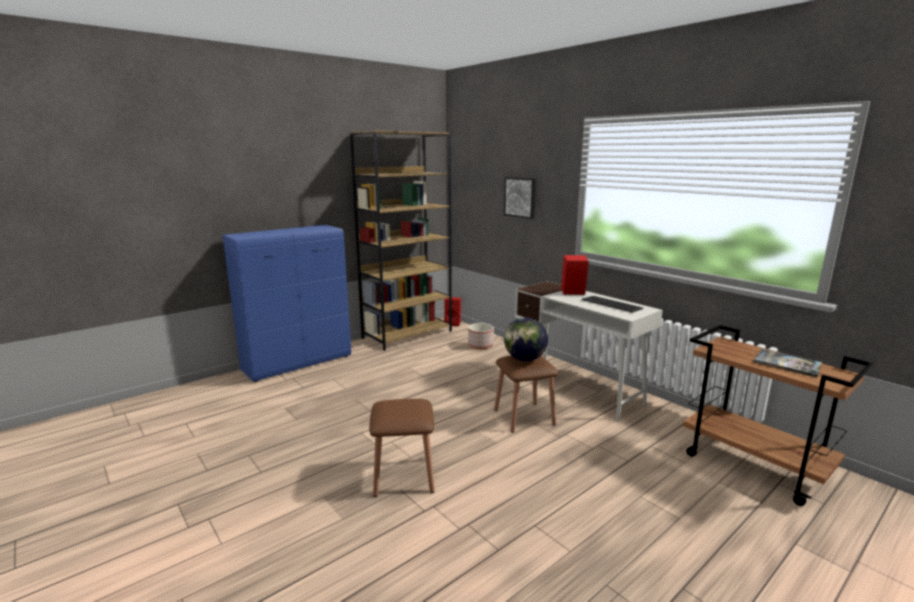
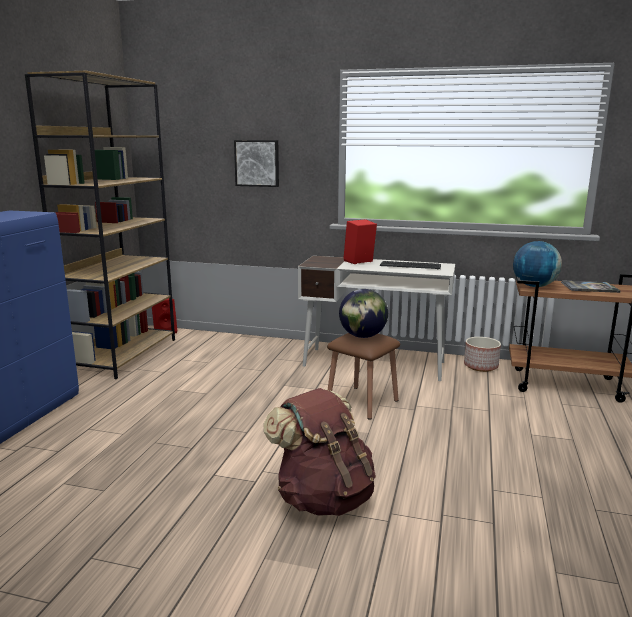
camera: 35 degrees left, 0 degrees up
brown stool [369,399,435,497] -> brown backpack [264,388,376,516]
planter [468,323,494,349] -> planter moved to [464,337,501,372]
none -> globe [513,241,562,287]

